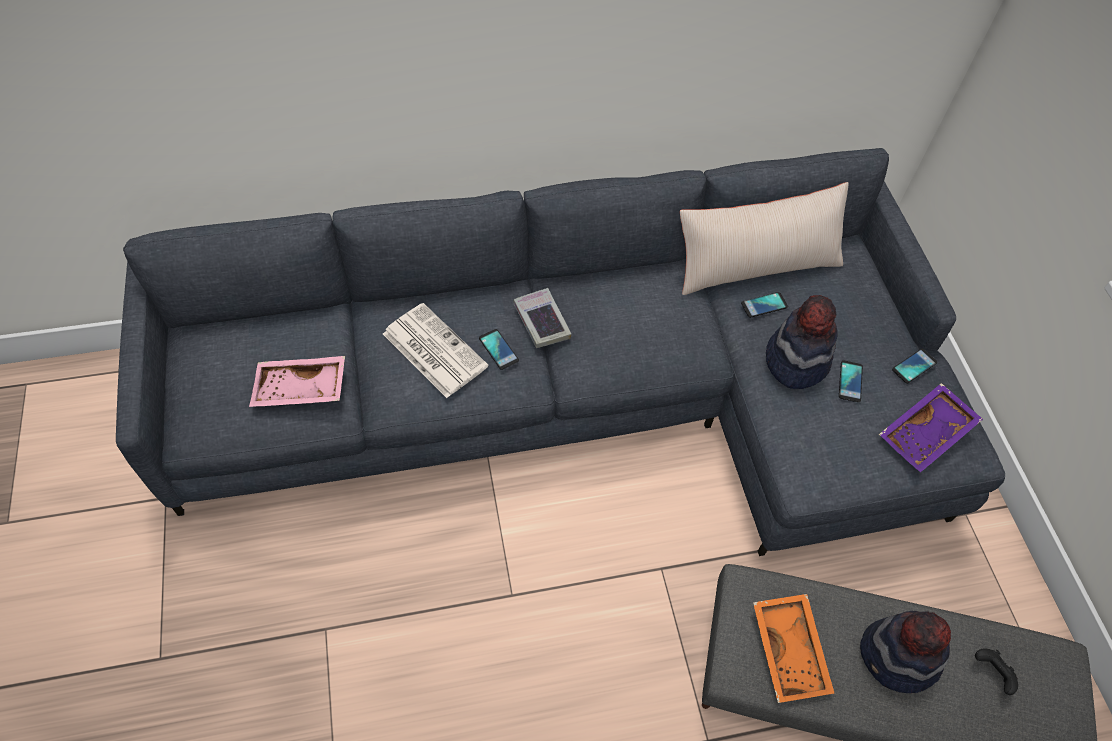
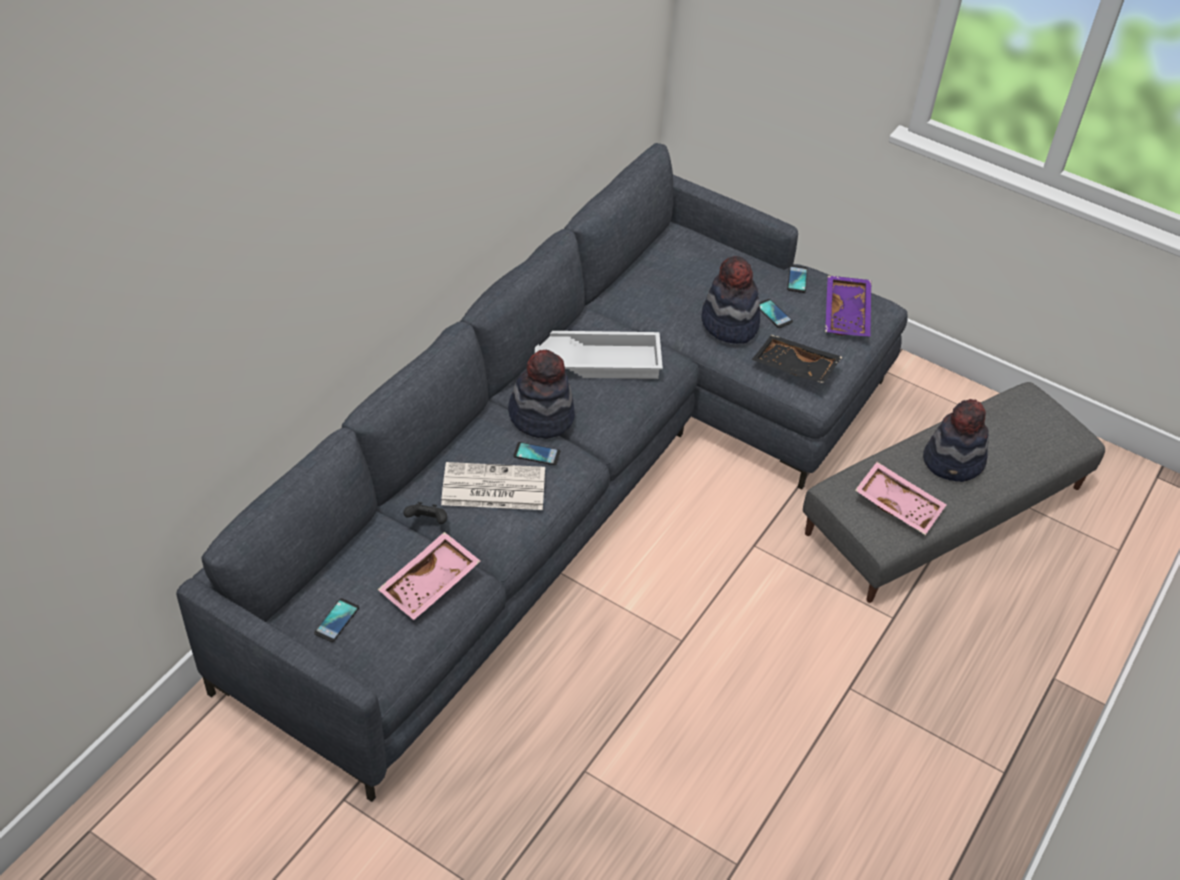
camera: 45 degrees left, 10 degrees down
book [513,288,571,348] -> hat [508,350,575,439]
beige pillow [680,182,849,295] -> none
phone [741,292,788,318] -> phone moved to [314,598,359,642]
orange tray [753,594,834,703] -> pink tray [855,462,947,535]
black game controller [975,648,1018,695] -> black game controller moved to [403,502,447,524]
none -> white tray [535,331,663,379]
none -> black tray [751,335,842,383]

